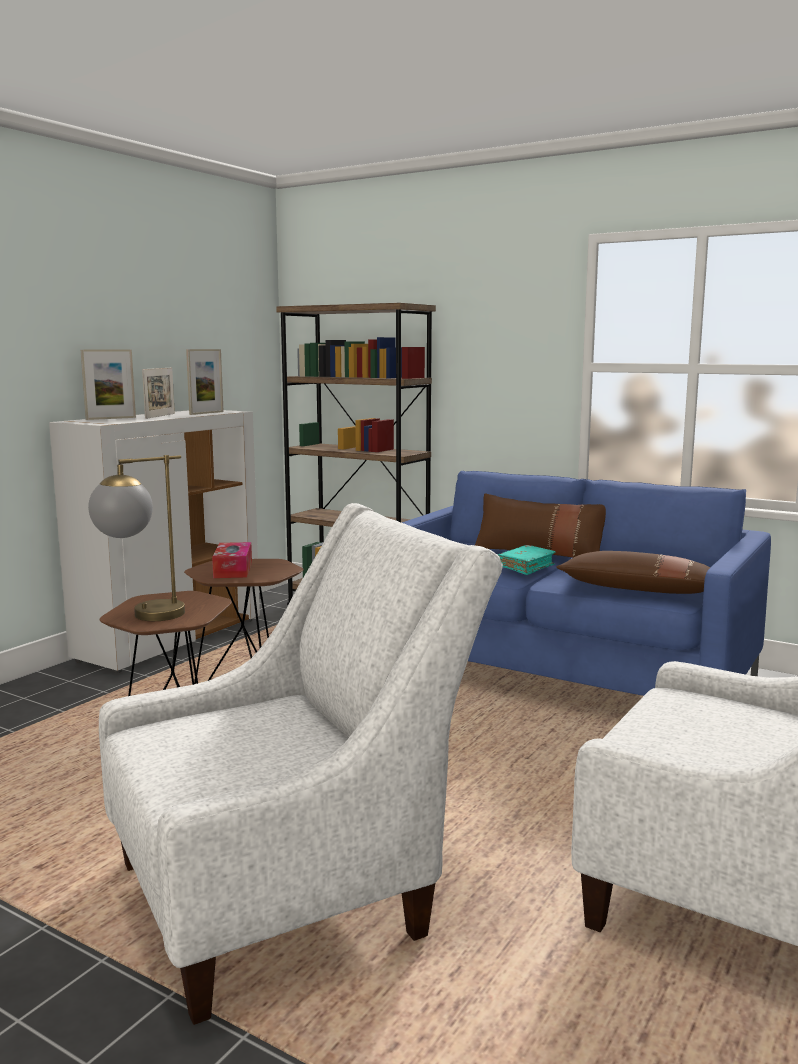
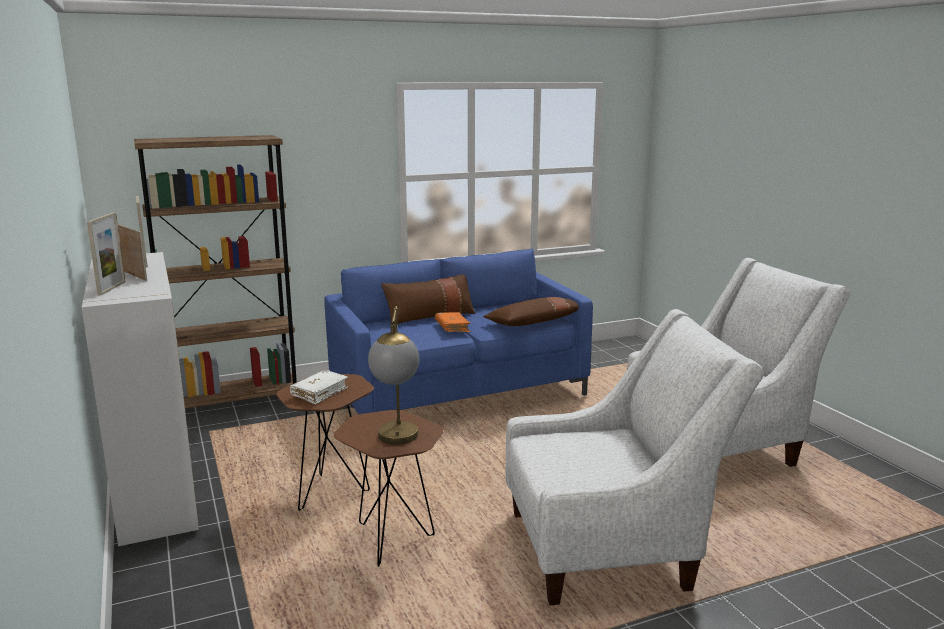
camera: 55 degrees left, 5 degrees up
white armchair [99,503,503,1025] -> white armchair turned 75 degrees clockwise [505,309,764,605]
tissue box [212,542,252,578] -> white book [290,370,348,404]
turquoise book [497,545,556,575] -> orange book [435,312,471,332]

